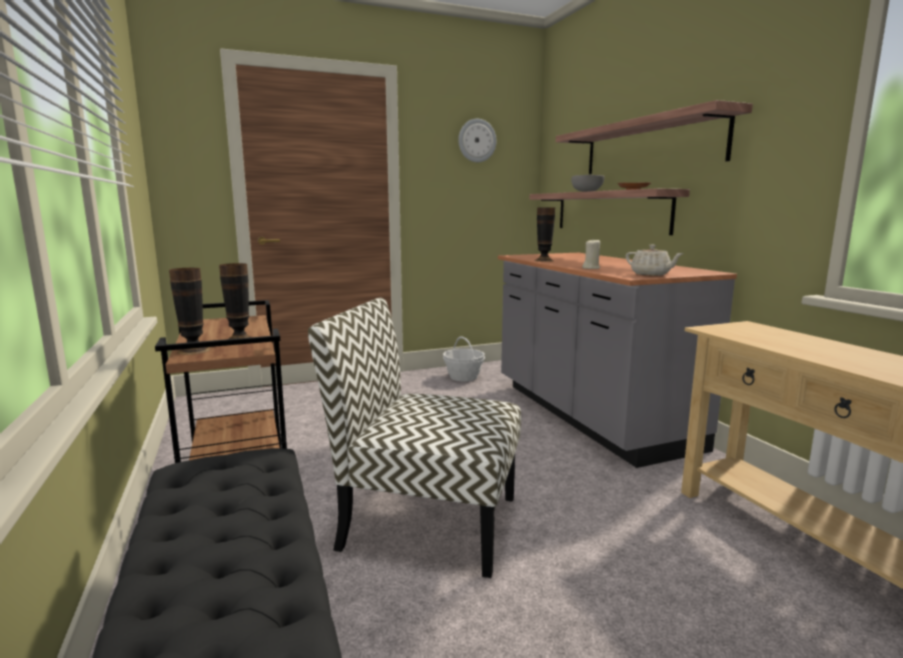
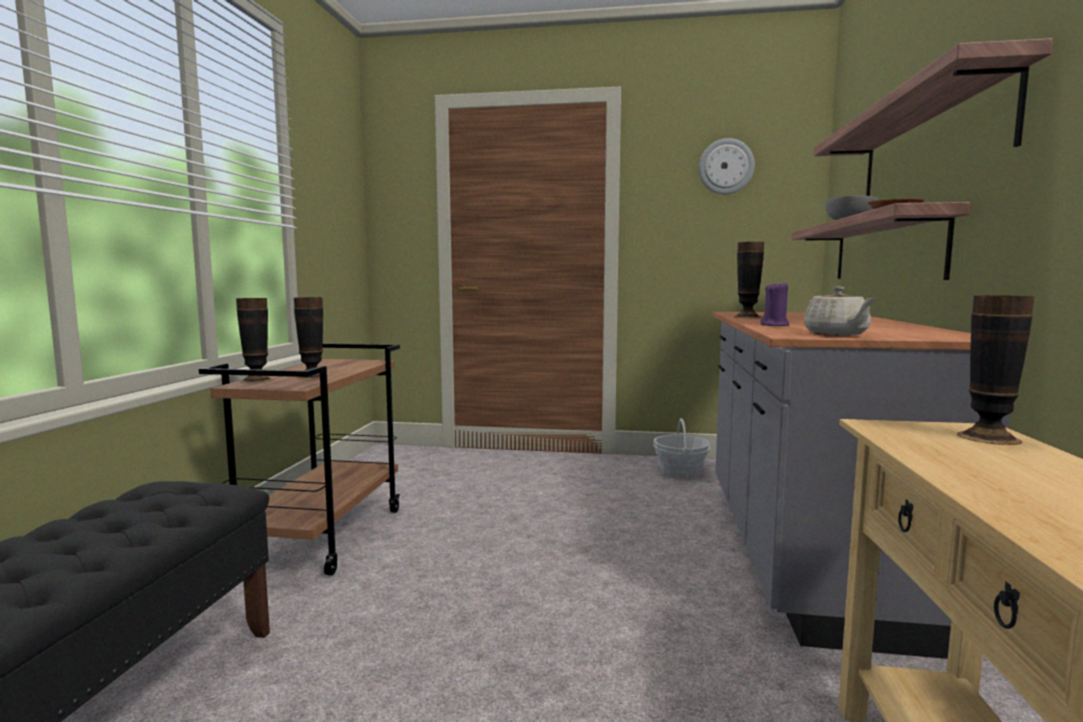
camera: 30 degrees right, 5 degrees down
chair [308,298,521,578] -> none
beige candle [582,240,600,269] -> purple candle [760,281,790,326]
none -> vase [957,295,1034,445]

